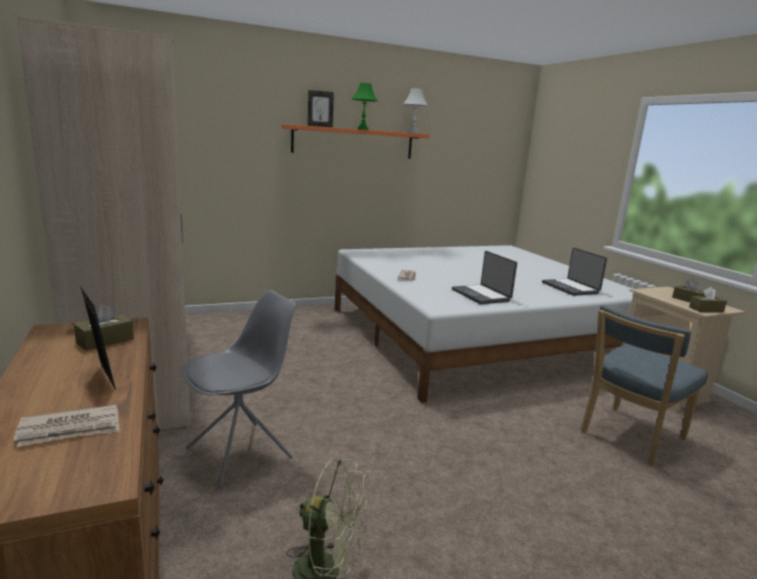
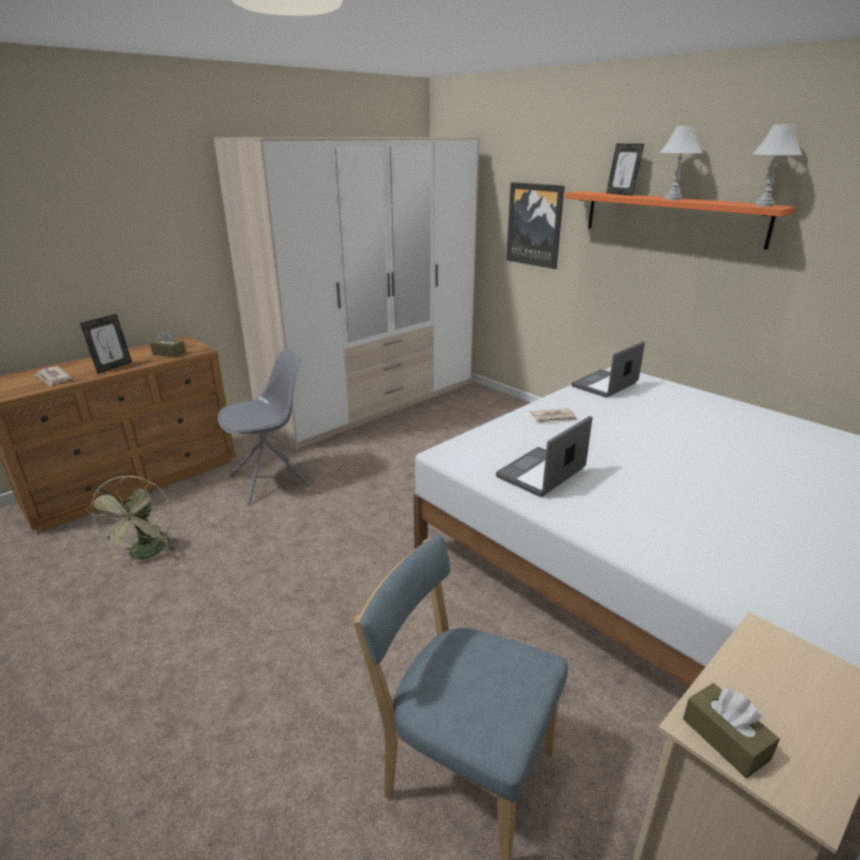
camera: 70 degrees right, 10 degrees up
grey chair [183,290,296,488] -> grey chair turned 60 degrees counterclockwise [218,349,310,504]
green table lamp [352,83,378,130] -> white table lamp [660,125,703,200]
laptop [542,248,607,296] -> laptop moved to [572,341,645,398]
brown tissue box [672,279,705,302] -> none
none -> picture [506,182,565,269]

